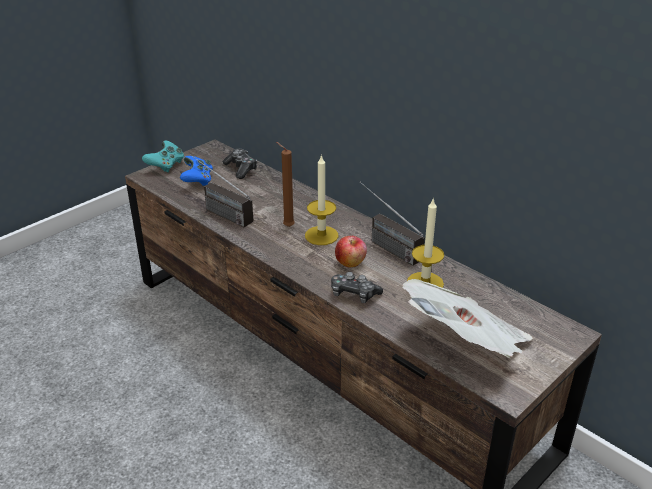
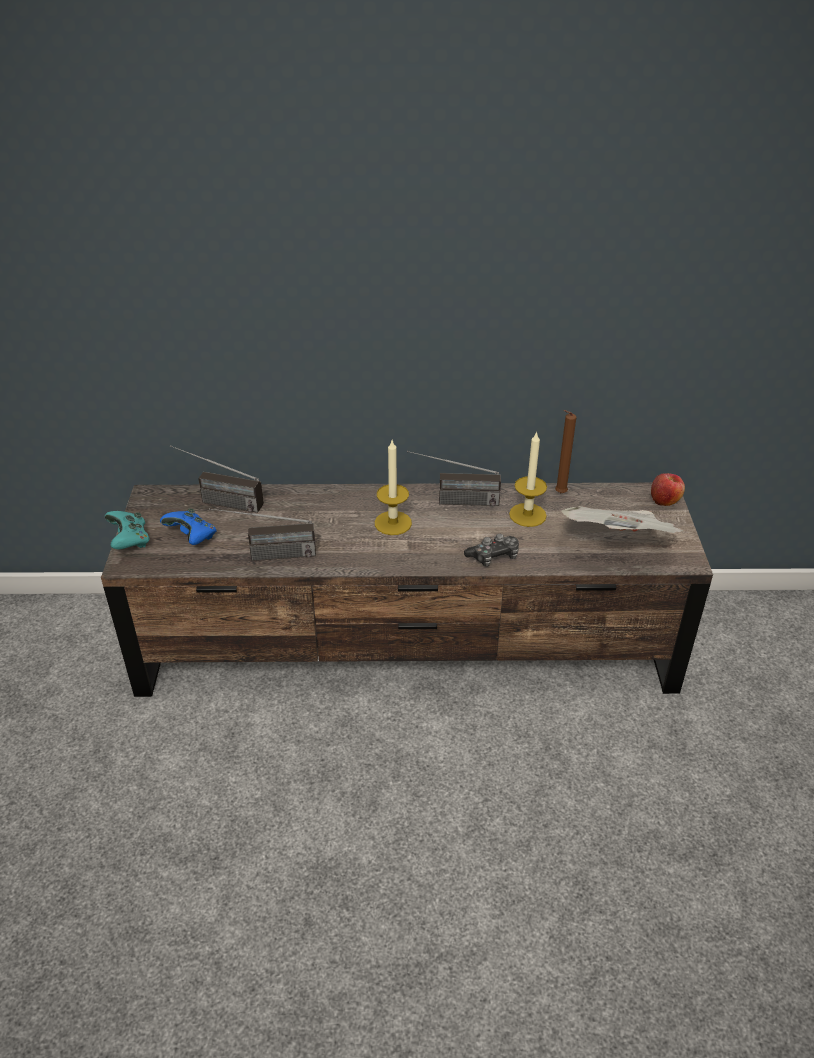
camera: 45 degrees left, 5 degrees up
game controller [222,149,257,179] -> radio [170,445,264,513]
brown candle [276,142,295,227] -> brown candle moved to [555,410,576,493]
apple [335,236,367,268] -> apple moved to [651,473,685,506]

